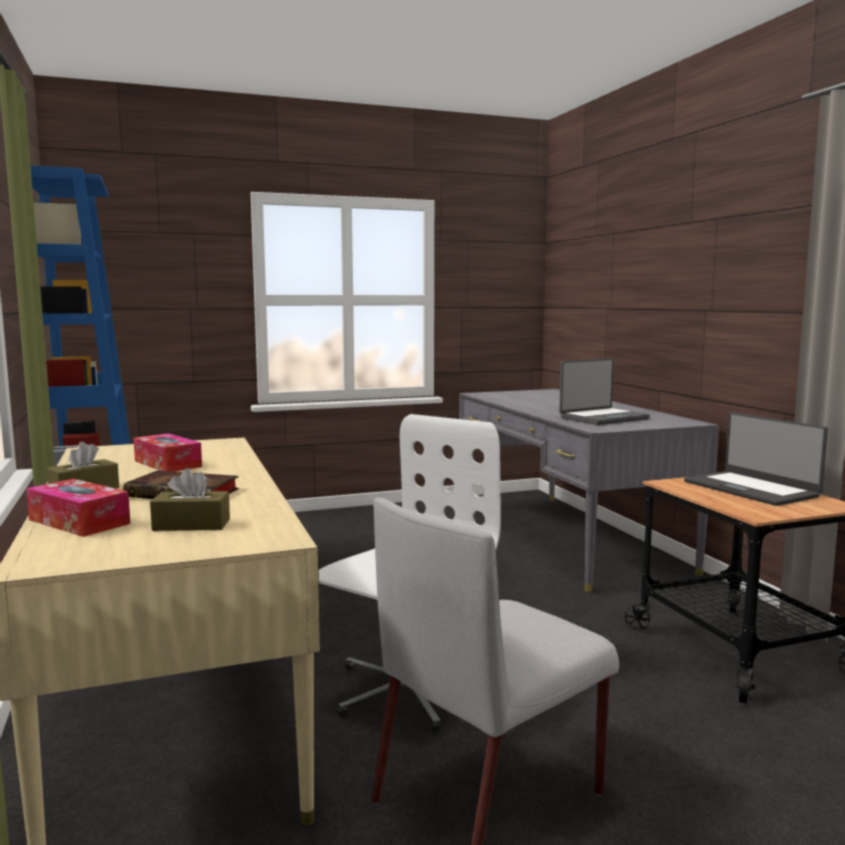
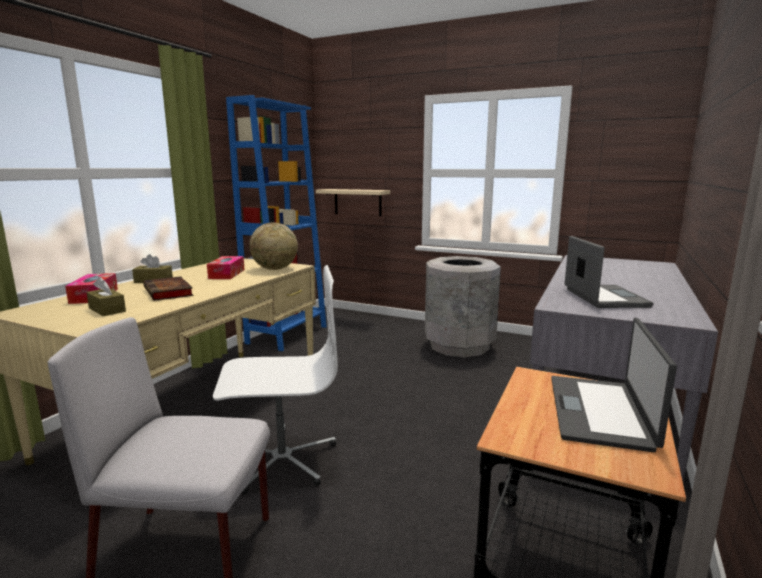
camera: 45 degrees right, 5 degrees up
laptop [559,358,650,425] -> laptop turned 105 degrees counterclockwise [565,236,653,308]
none -> globe [249,222,298,270]
none -> beige shelf [316,189,390,216]
none -> grey trash can [425,256,501,357]

